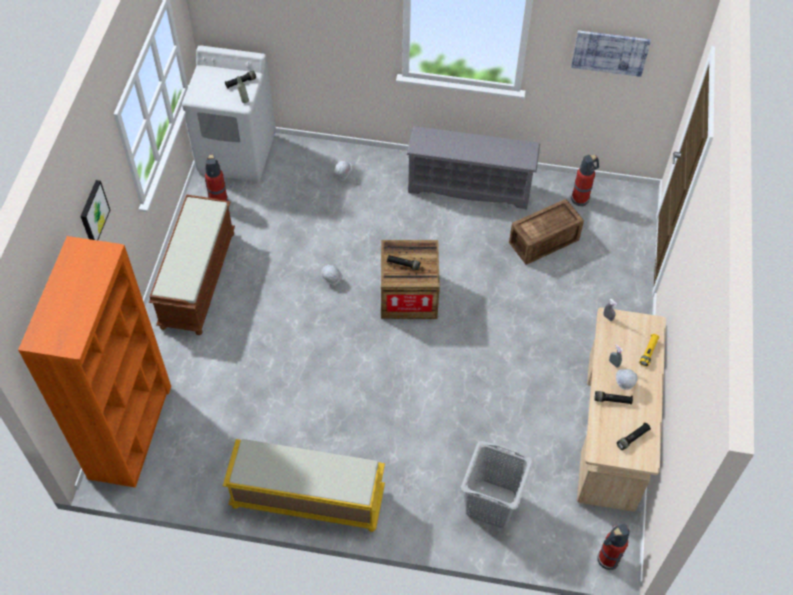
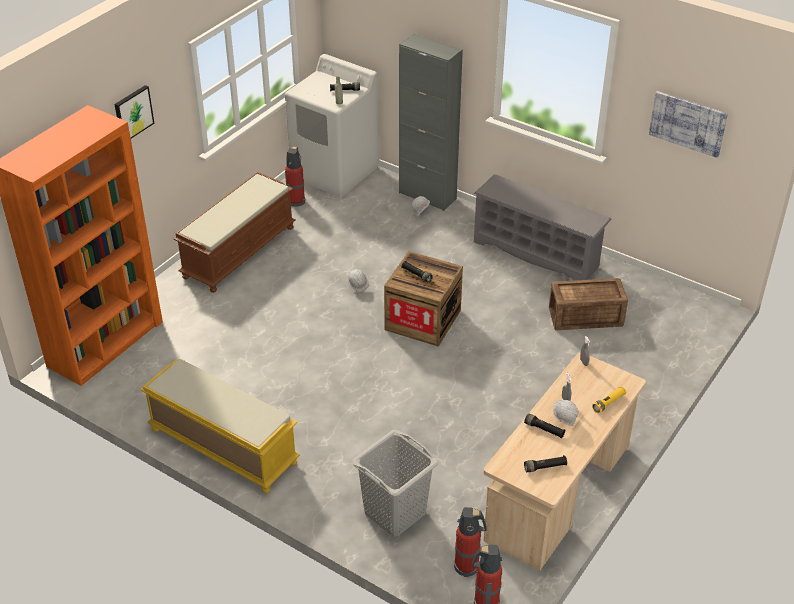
camera: 25 degrees right, 15 degrees down
fire extinguisher [571,155,599,207] -> fire extinguisher moved to [454,507,487,577]
none -> grey cabinet [399,34,463,211]

